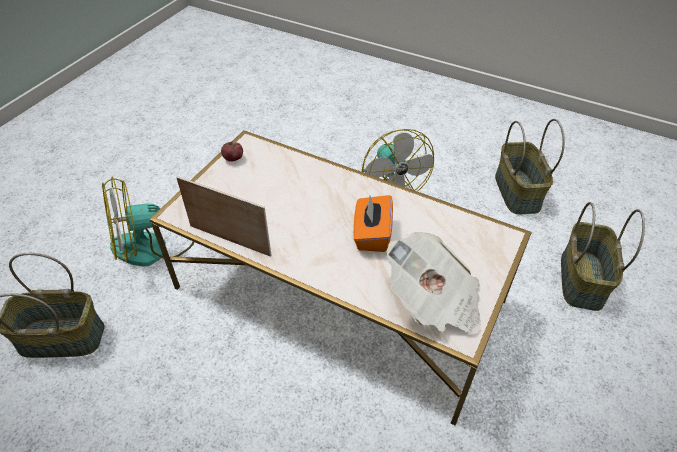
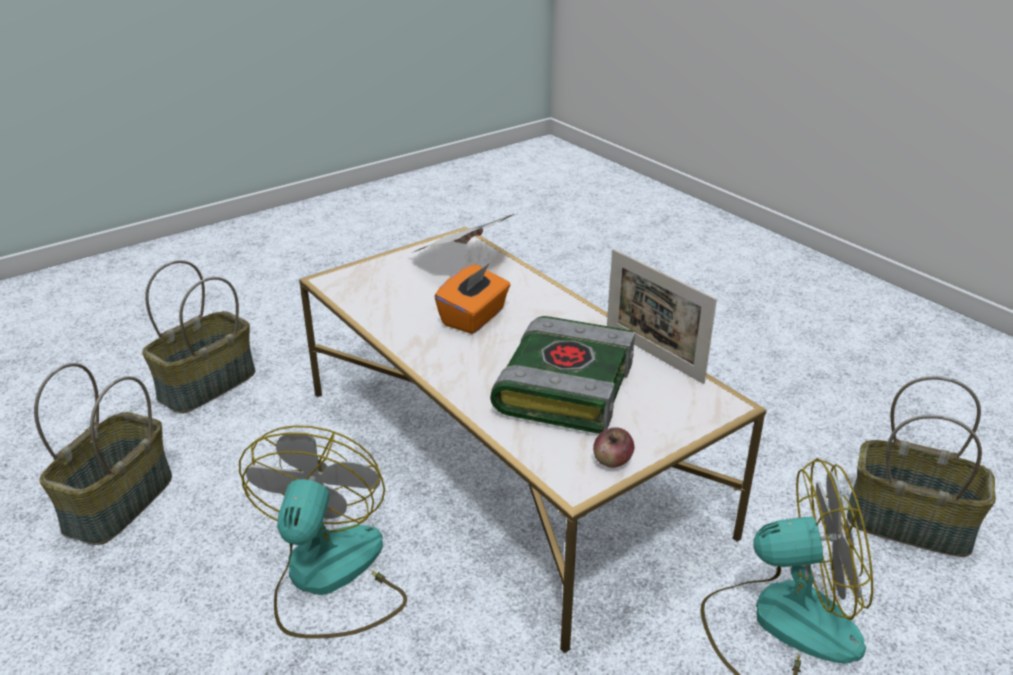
camera: 155 degrees left, 15 degrees down
none -> book [490,316,635,434]

